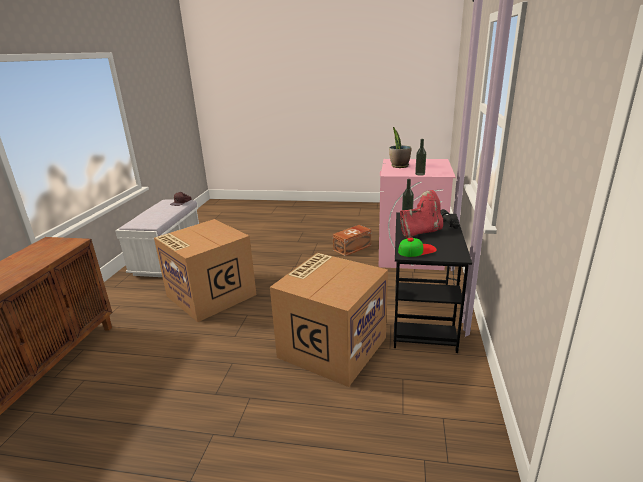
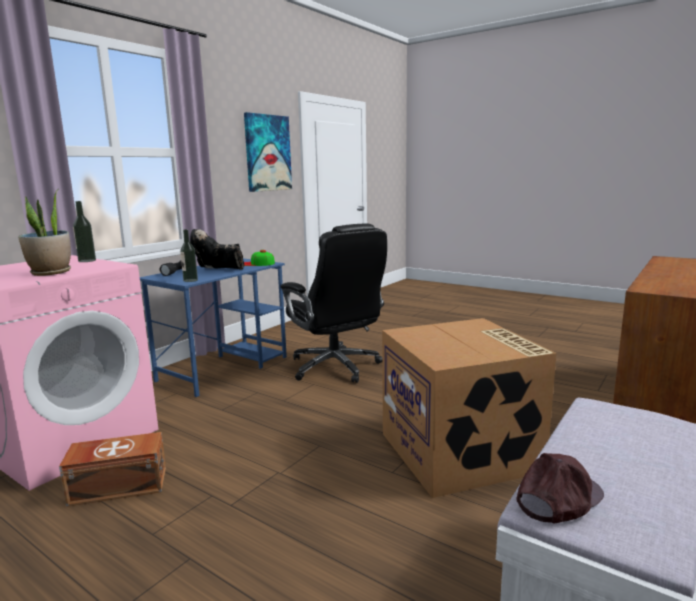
camera: 155 degrees left, 10 degrees down
cardboard box [270,253,388,387] -> black office chair [281,224,387,383]
black desk [394,212,472,353] -> blue desk [140,258,287,397]
red boot [400,190,443,238] -> black boot [190,229,244,270]
none -> picture [244,112,292,192]

